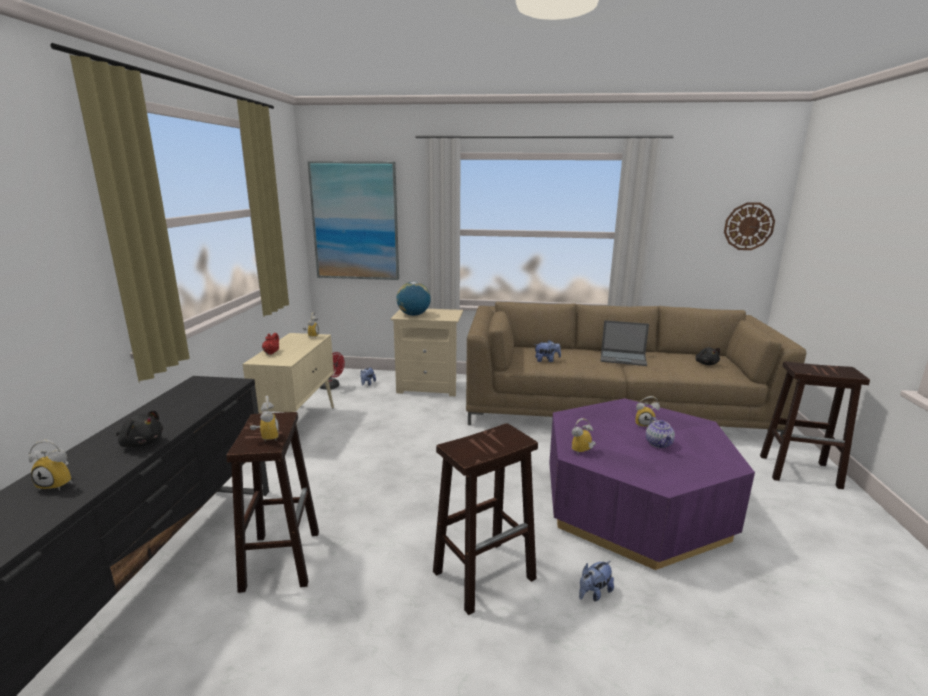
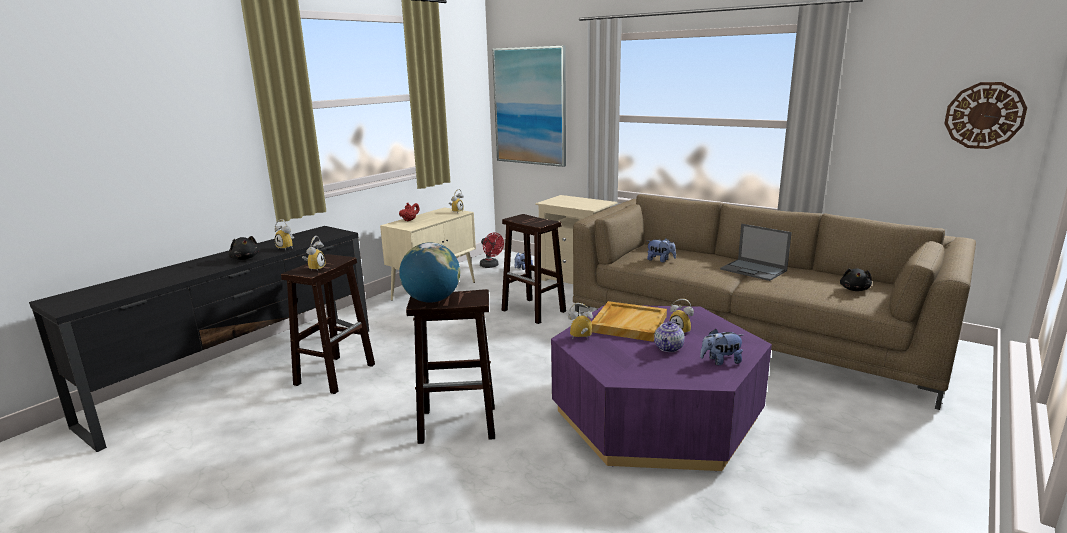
camera: 30 degrees right, 0 degrees up
alarm clock [28,440,73,491] -> alarm clock moved to [275,219,294,250]
globe [396,282,431,316] -> globe moved to [399,243,460,303]
plush toy [579,561,614,602] -> plush toy moved to [700,329,743,365]
brown stool [760,361,870,489] -> brown stool moved to [502,214,566,324]
none -> beige tray [591,301,667,342]

